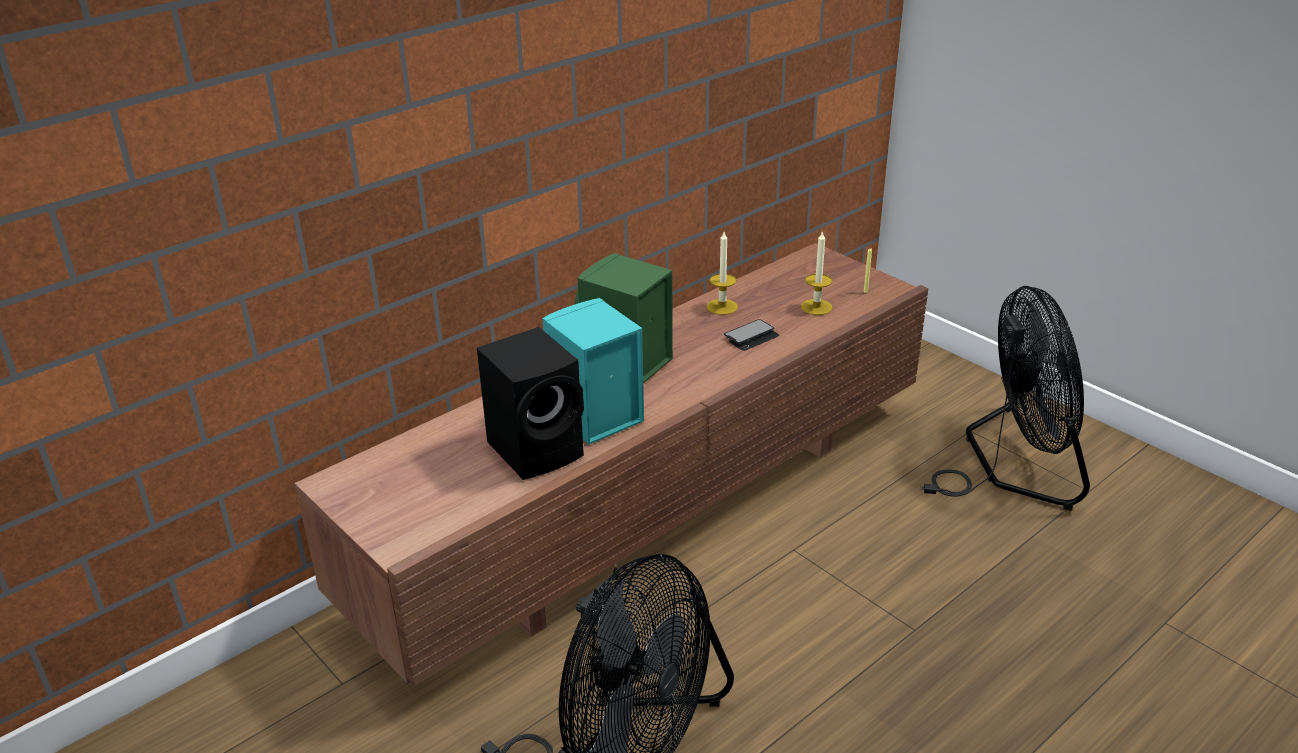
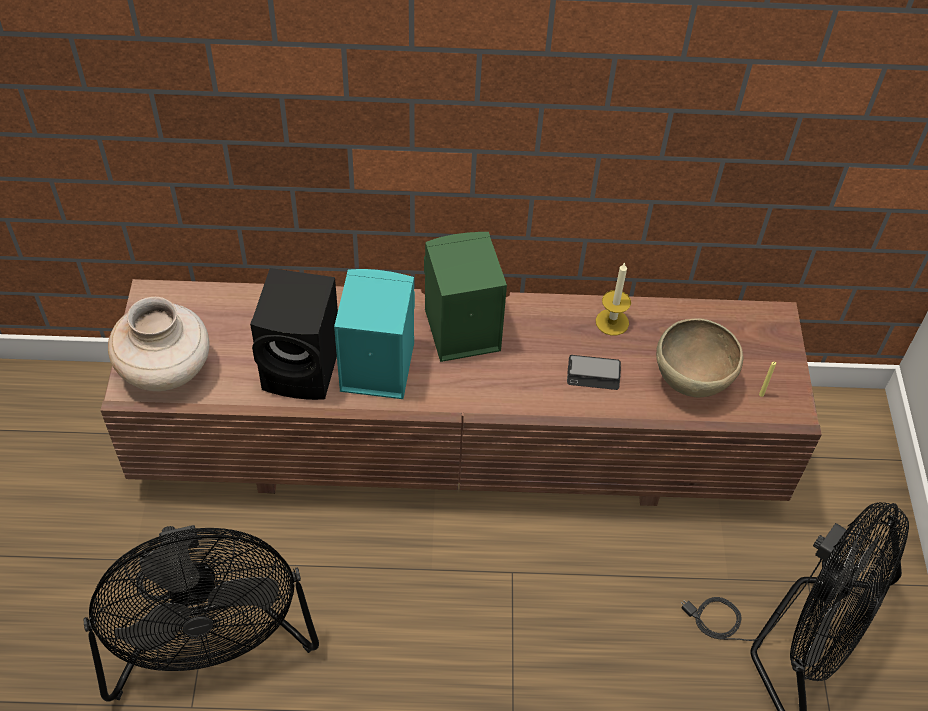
camera: 40 degrees right, 20 degrees up
candle [801,230,833,315] -> brown bowl [656,318,743,397]
none -> beige vase [108,297,210,391]

